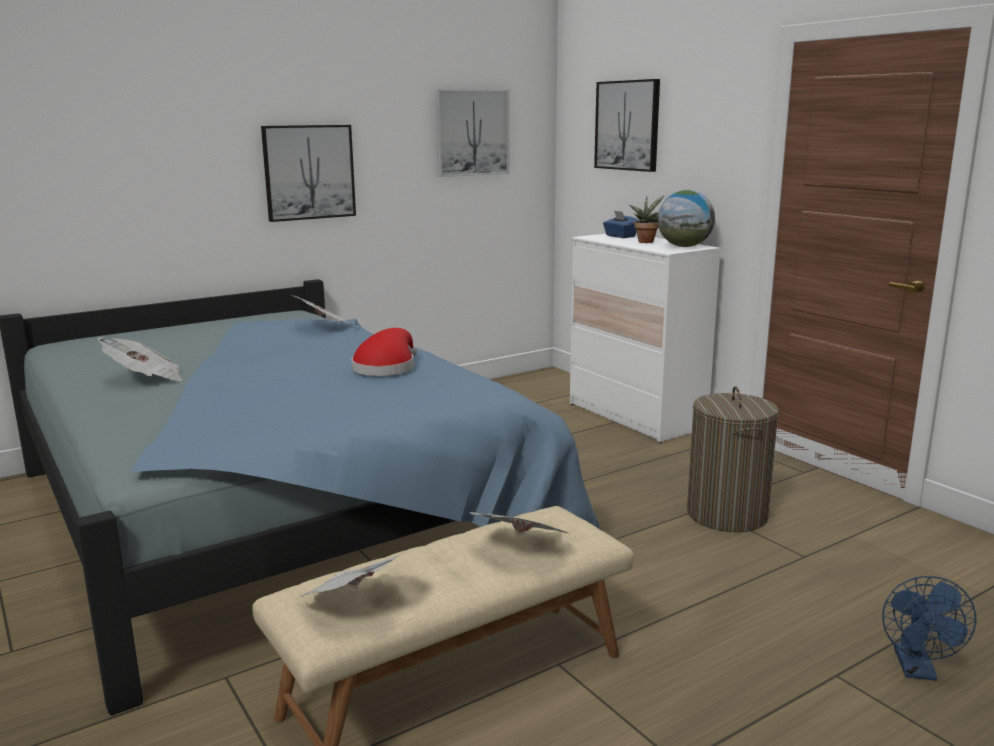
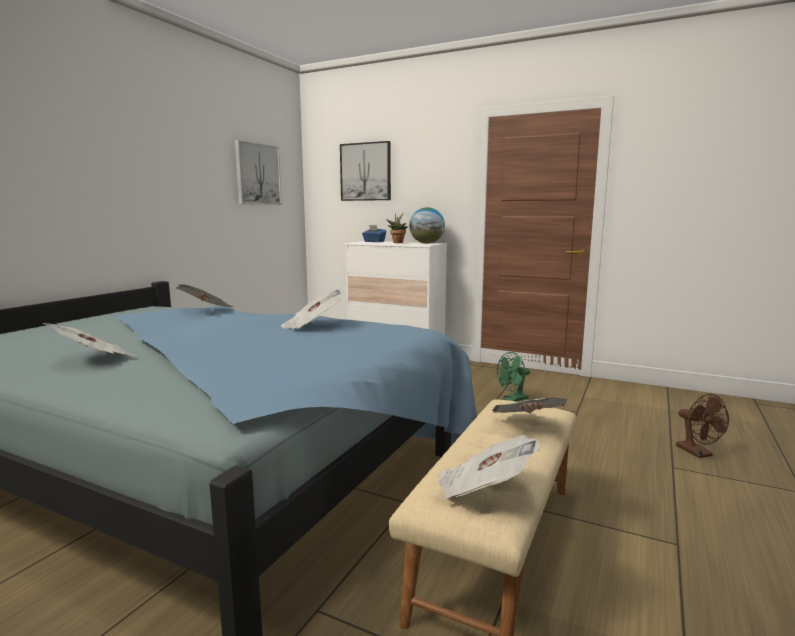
camera: 30 degrees left, 5 degrees down
picture [261,125,356,222] -> none
red hat [351,328,417,376] -> newspaper [281,289,343,329]
laundry basket [687,386,779,532] -> green fan [496,352,530,402]
blue fan [882,576,976,680] -> brown fan [676,394,729,458]

